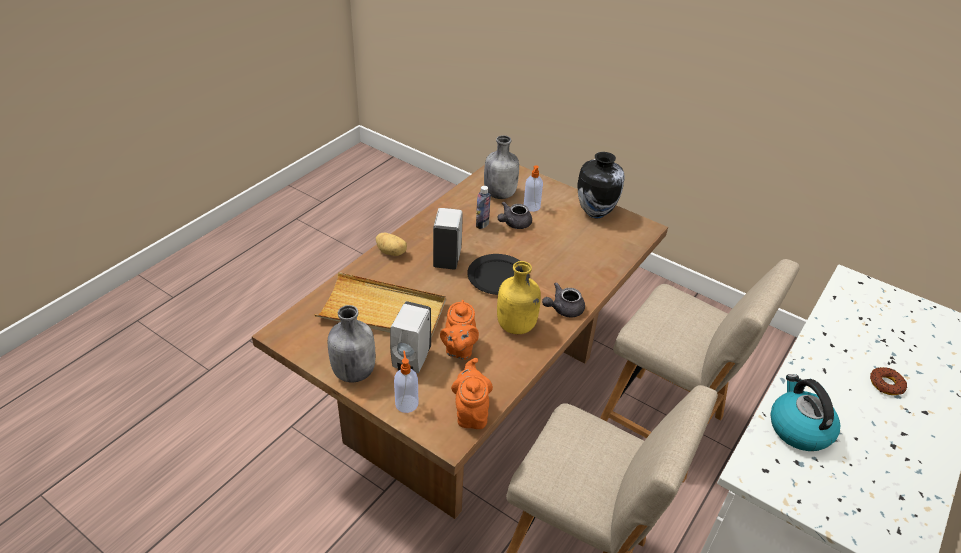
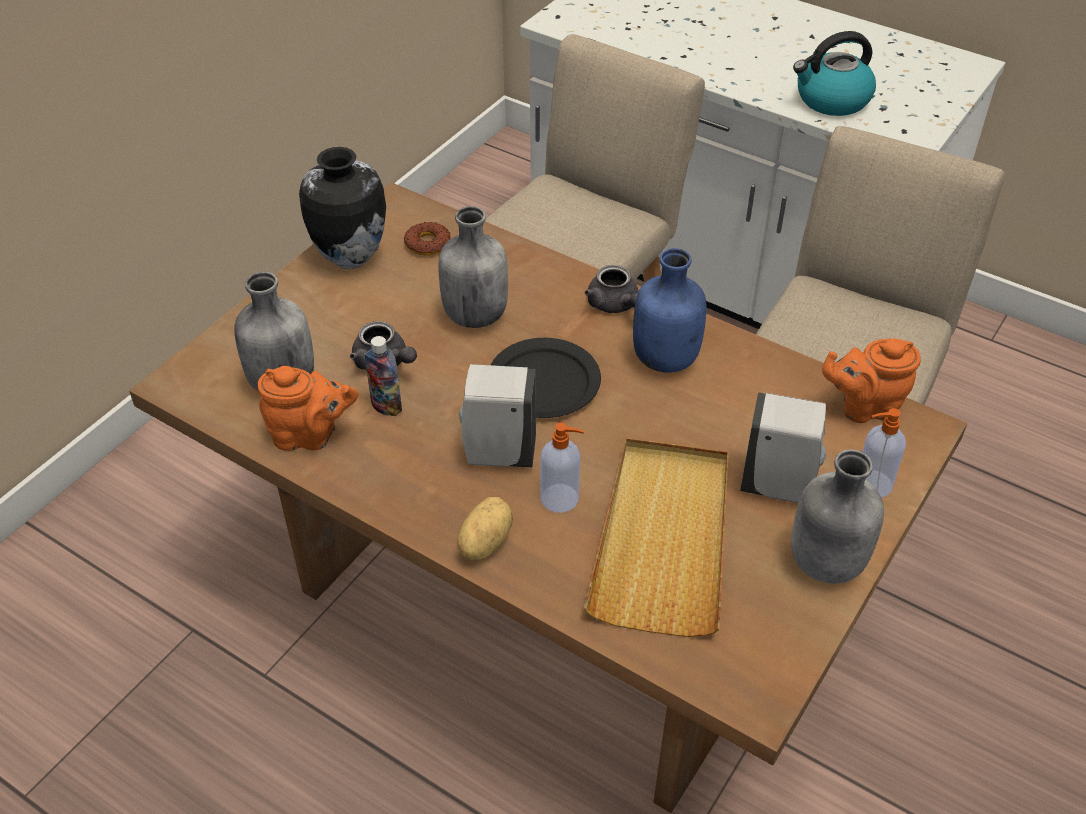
camera: 90 degrees left, 5 degrees up
orange teapot [440,300,479,360] -> orange teapot moved to [258,366,358,451]
yellow bottle [497,261,541,334] -> blue bottle [633,248,707,373]
soap dispenser [524,165,543,212] -> soap dispenser moved to [541,422,584,513]
donut [870,367,907,395] -> donut moved to [404,222,451,255]
none -> grey bottle [438,206,508,328]

